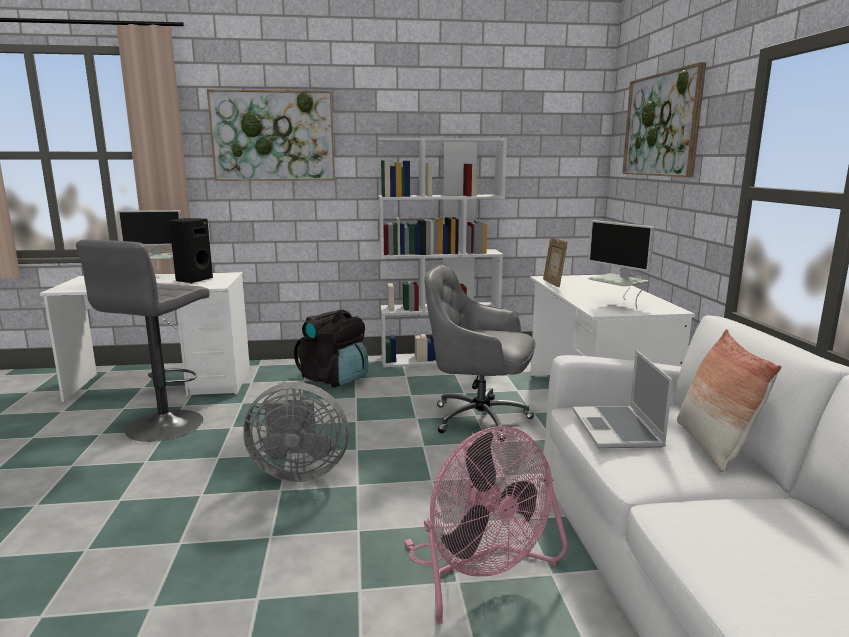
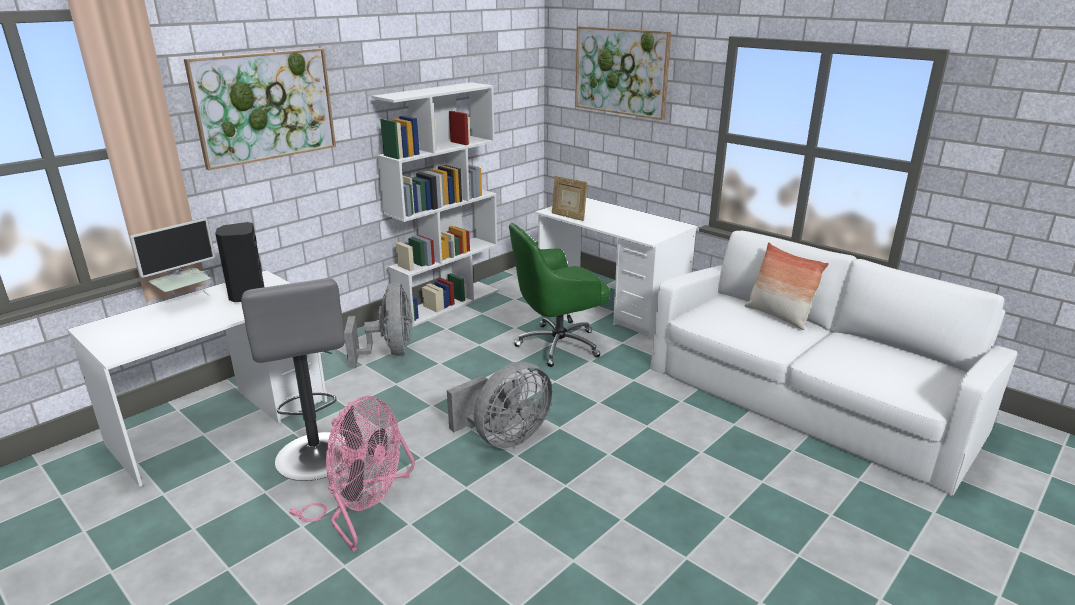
camera: 40 degrees left, 10 degrees up
black backpack [294,310,368,387] -> grey fan [344,283,413,368]
pink fan [404,426,568,624] -> pink fan moved to [289,396,415,552]
grey office chair [424,264,536,442] -> green office chair [509,223,610,367]
laptop [573,350,673,448] -> none
monitor [588,220,654,309] -> none

